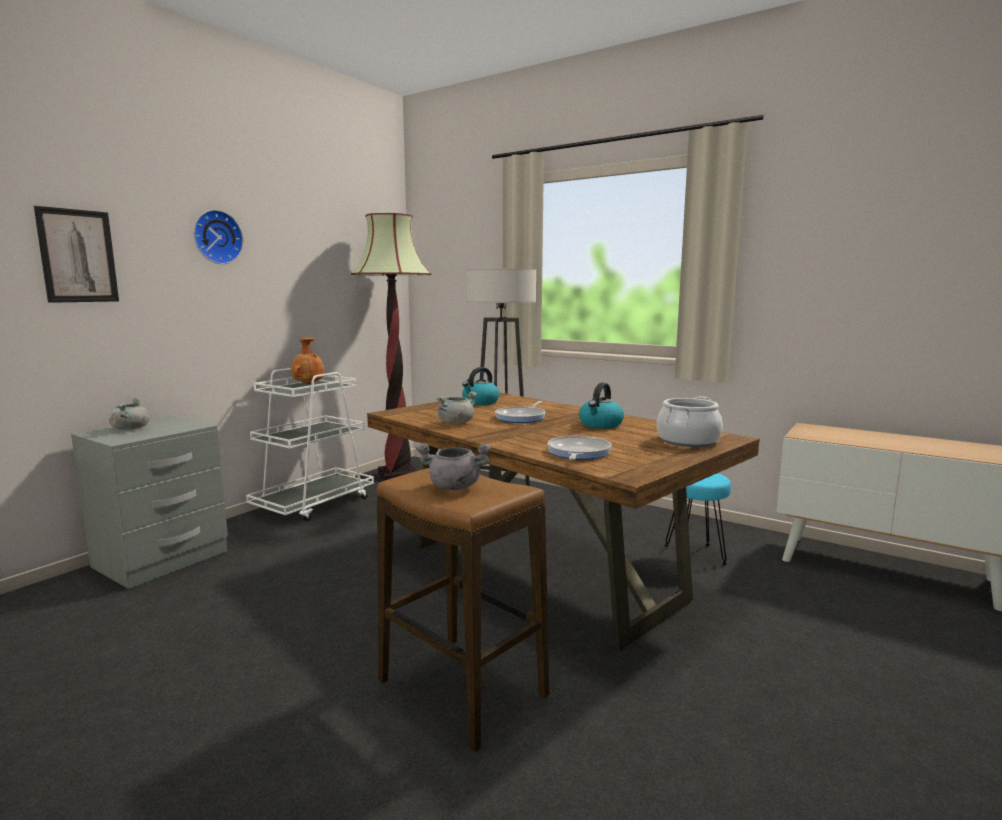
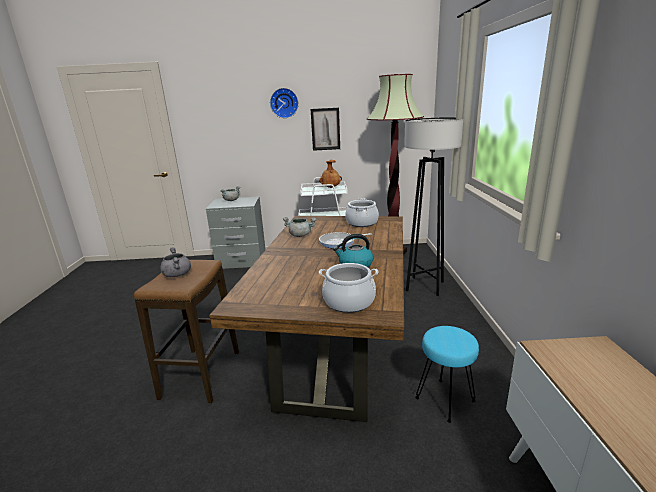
camera: 55 degrees right, 10 degrees up
picture [34,206,119,303] -> picture moved to [311,108,340,151]
kettle [462,367,499,405] -> cooking pot [345,198,379,227]
frying pan [547,436,612,460] -> none

